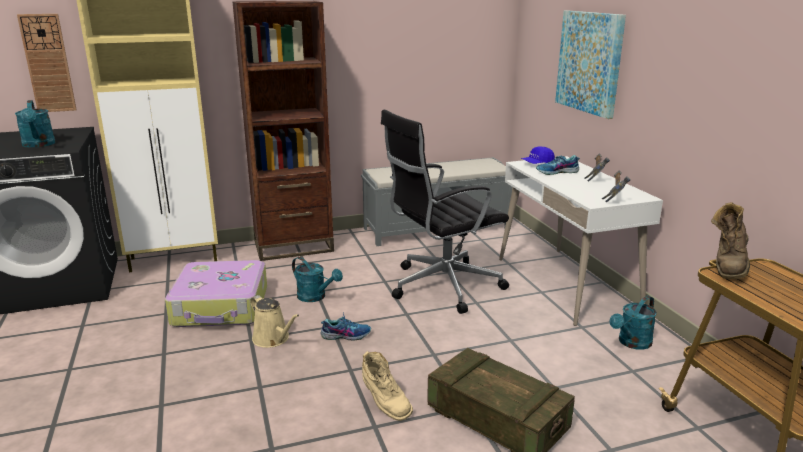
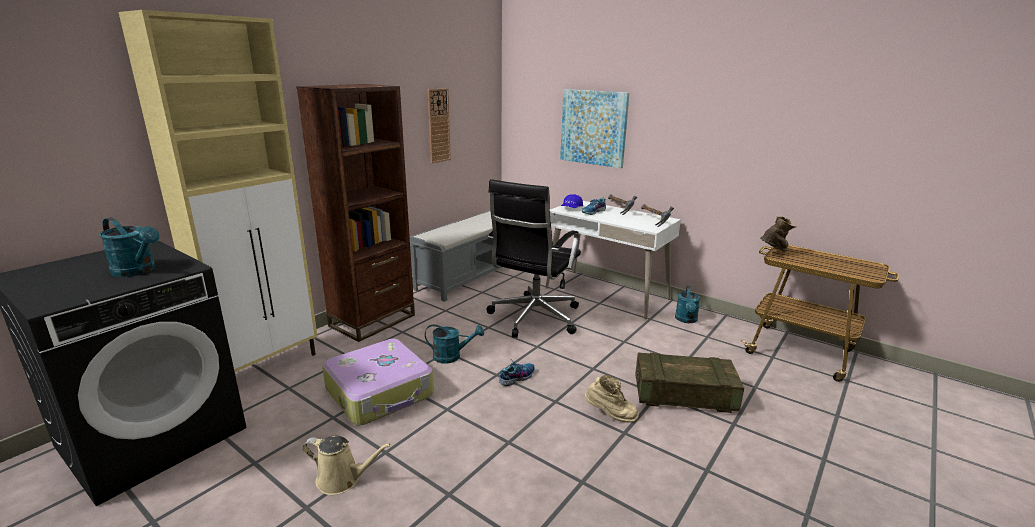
camera: 35 degrees left, 0 degrees up
wall clock [17,14,77,112] -> wall clock moved to [427,88,451,163]
beige watering can [250,295,299,348] -> beige watering can moved to [302,435,391,495]
brown boot [711,202,750,279] -> brown boot turned 120 degrees counterclockwise [760,217,797,252]

